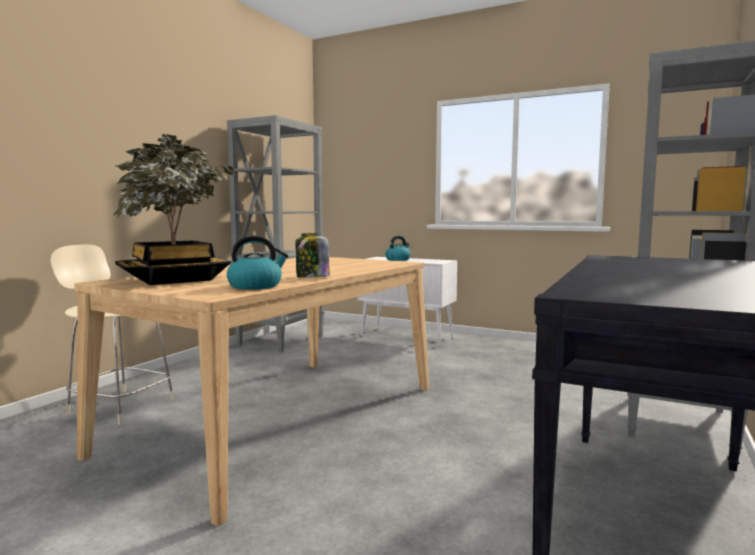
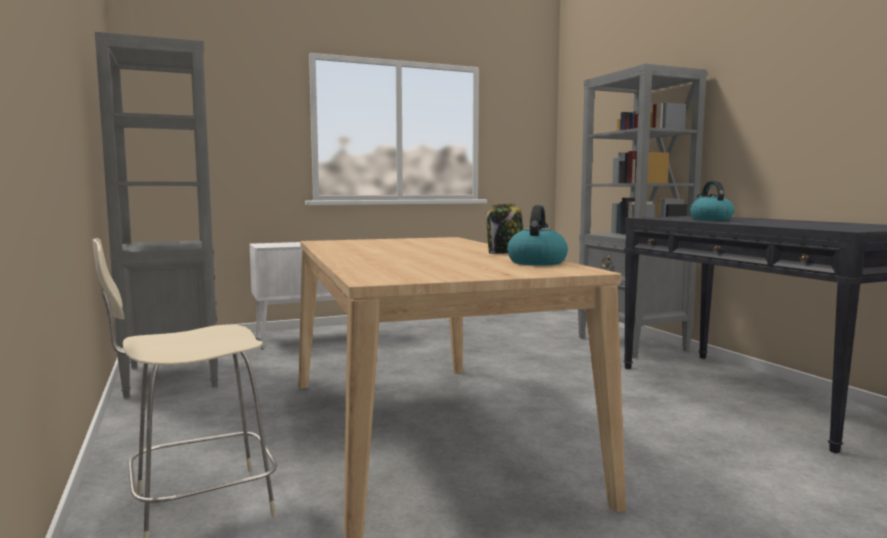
camera: 50 degrees left, 0 degrees up
potted plant [113,134,237,285] -> none
kettle [385,236,411,261] -> kettle moved to [690,180,734,220]

